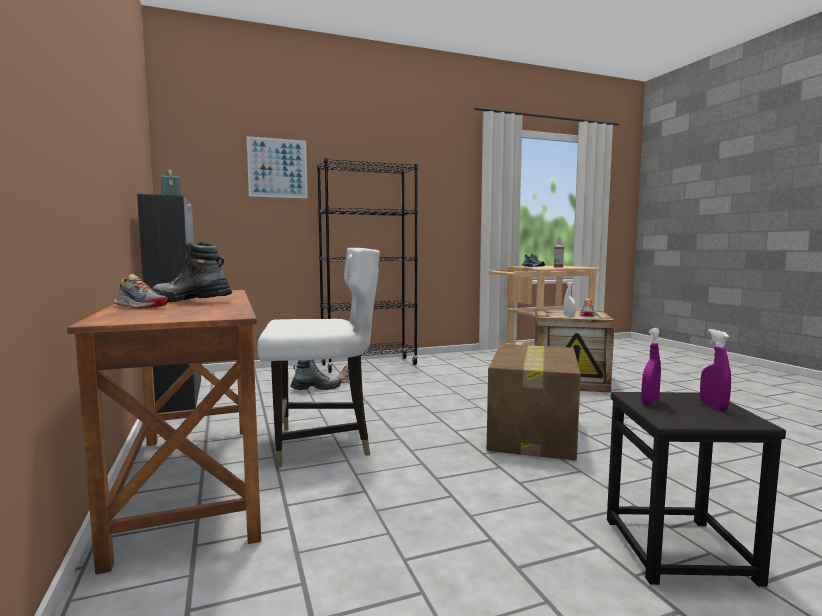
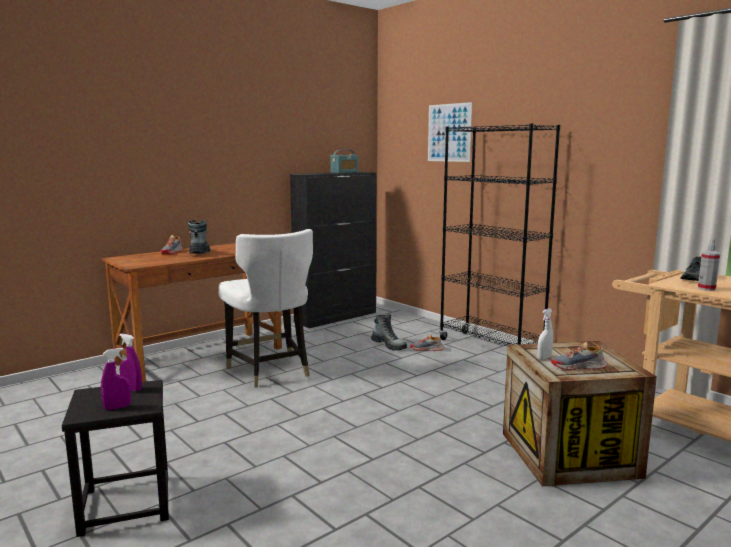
camera: 70 degrees right, 5 degrees up
cardboard box [487,344,581,461] -> none

